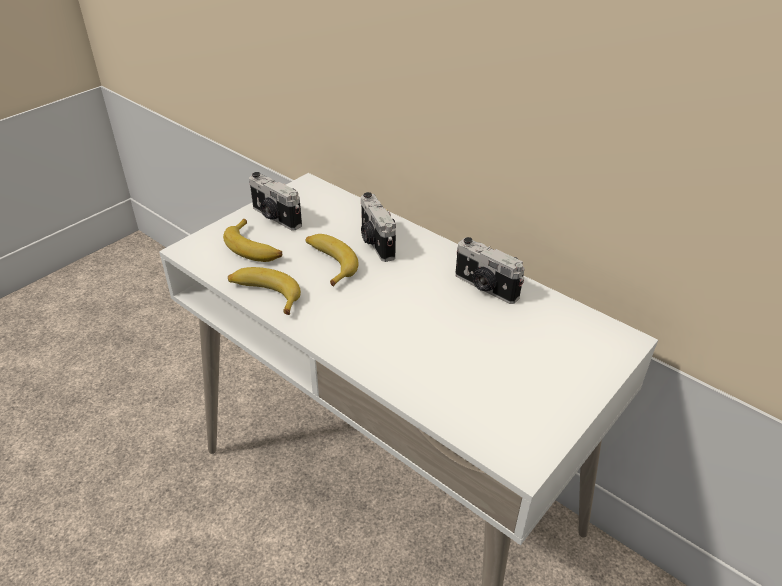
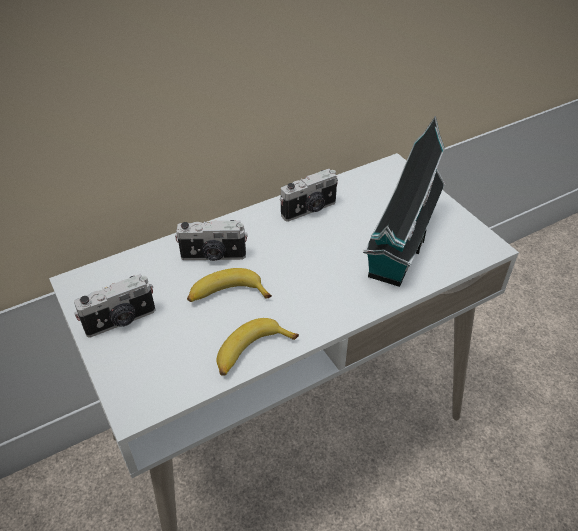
camera: 70 degrees left, 5 degrees up
banana [223,219,282,262] -> none
none -> toy house [363,116,445,287]

